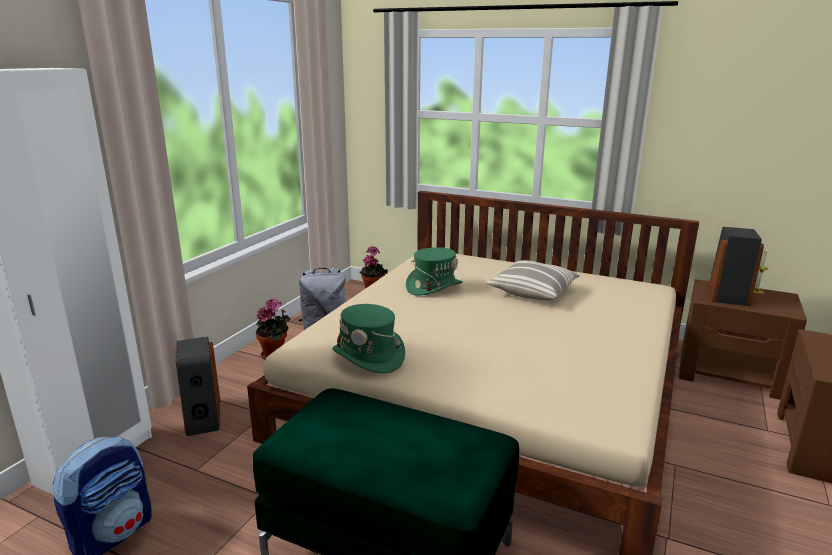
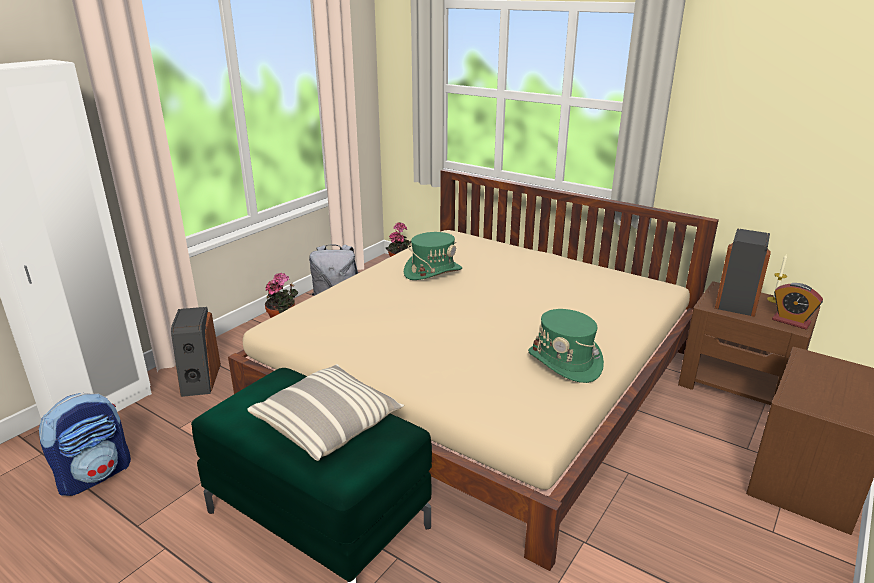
camera: 10 degrees right, 5 degrees up
green hat [332,304,405,373] -> green hat moved to [528,309,604,383]
pillow [486,260,580,301] -> pillow moved to [247,364,404,461]
none -> alarm clock [772,283,823,329]

